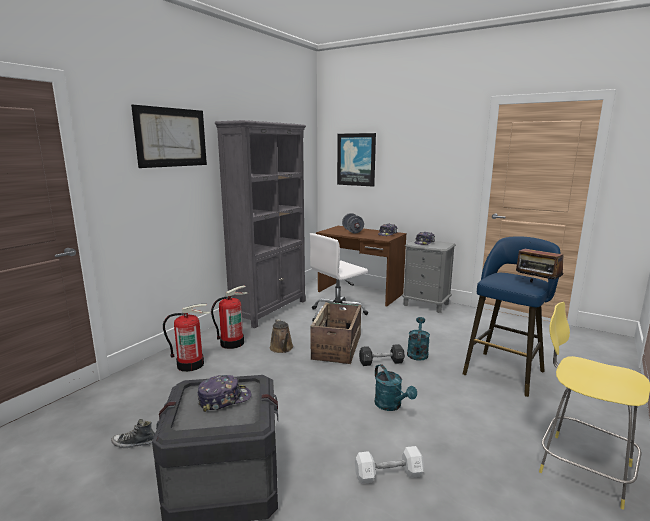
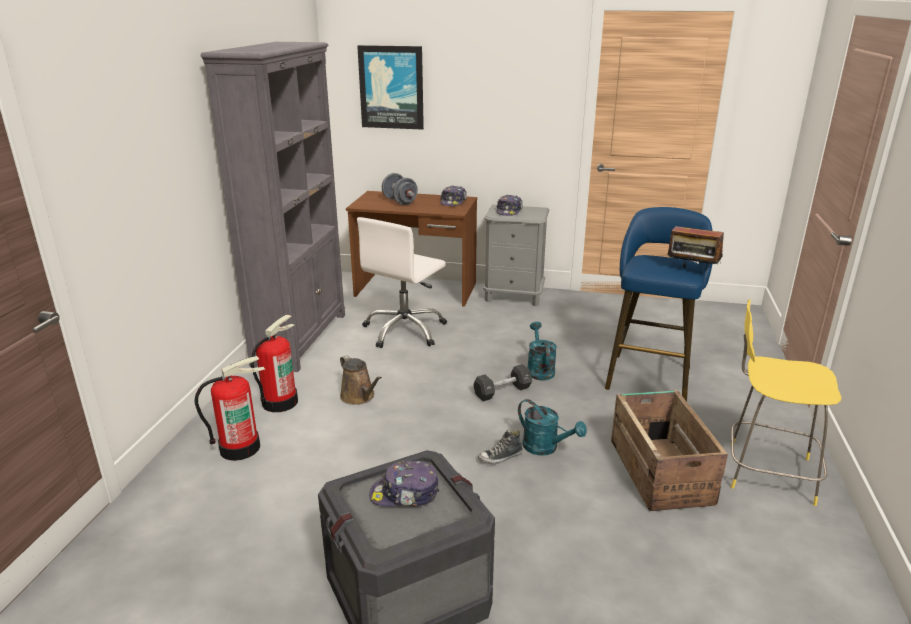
camera: 20 degrees left, 10 degrees up
shoe [111,419,155,448] -> shoe moved to [478,430,523,464]
picture [131,104,207,168] -> none
cap [197,375,252,412] -> cap turned 135 degrees counterclockwise [369,461,440,506]
crate [310,302,361,364] -> crate moved to [611,390,728,511]
white dumbbell [355,446,424,484] -> none

